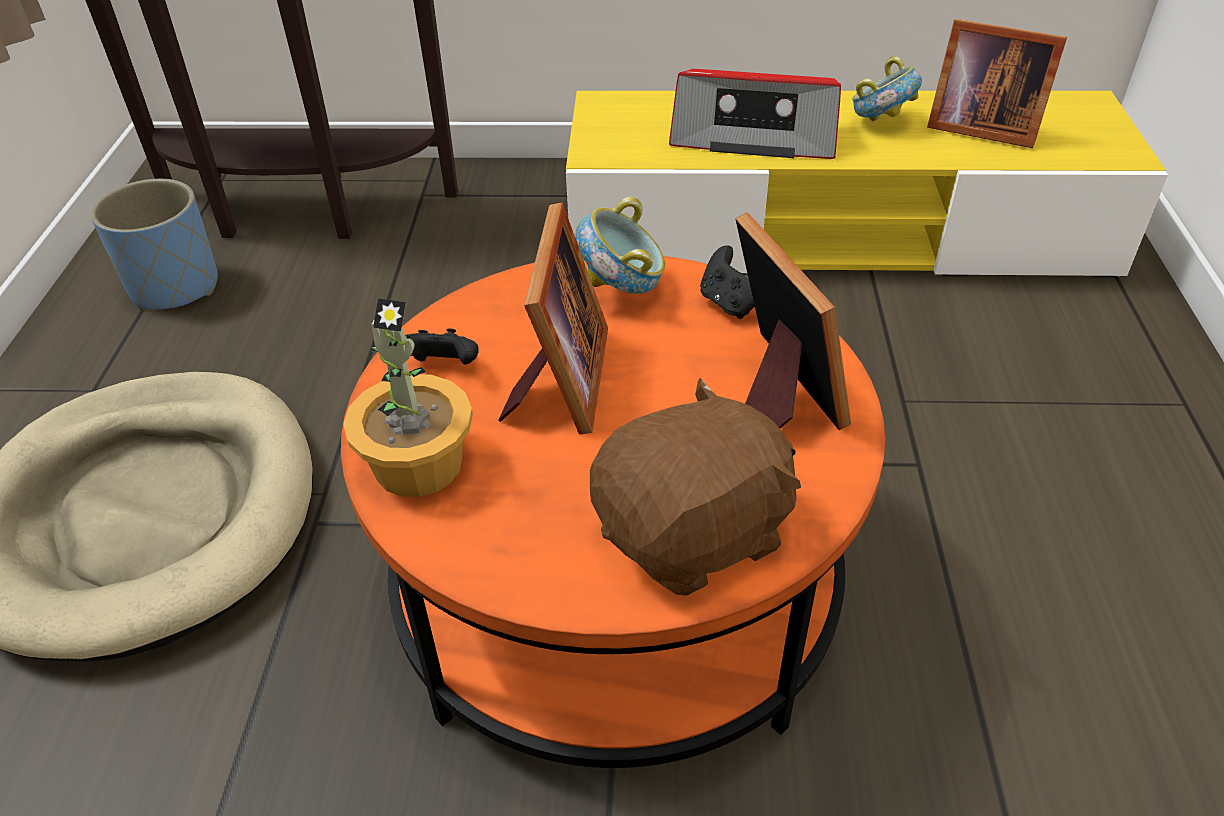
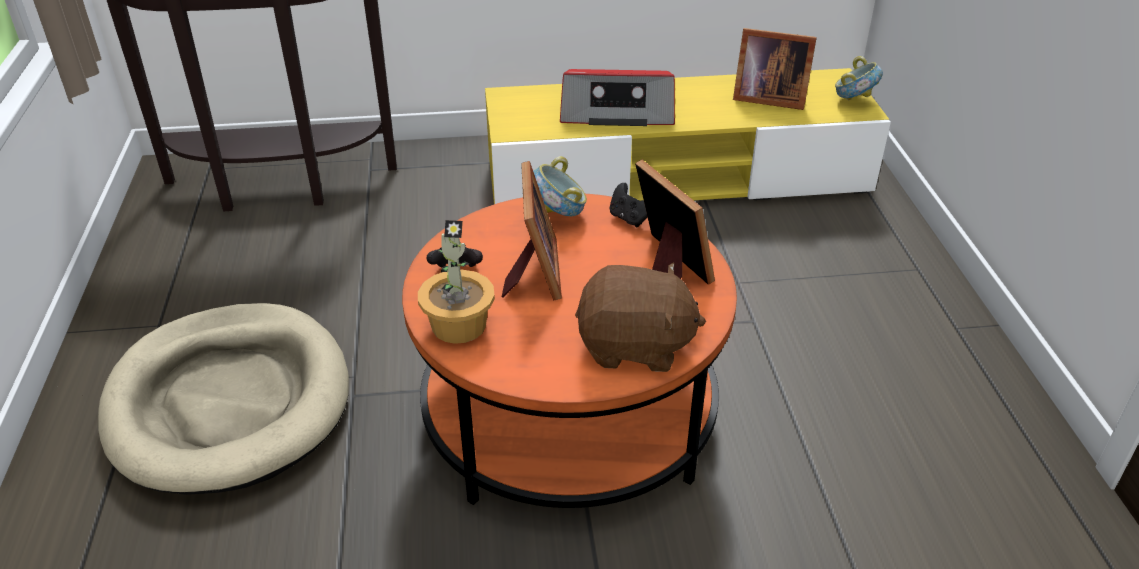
camera: 10 degrees left, 5 degrees down
blue planter [91,179,218,312] -> none
brown plush toy [590,378,801,596] -> brown plush toy turned 45 degrees clockwise [575,263,706,372]
bowl [852,56,922,121] -> bowl moved to [835,56,883,100]

